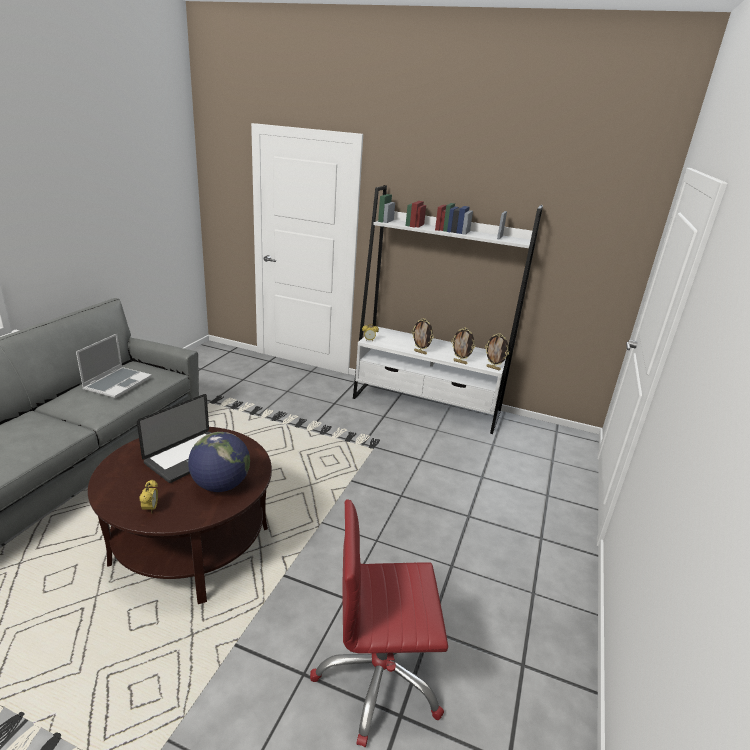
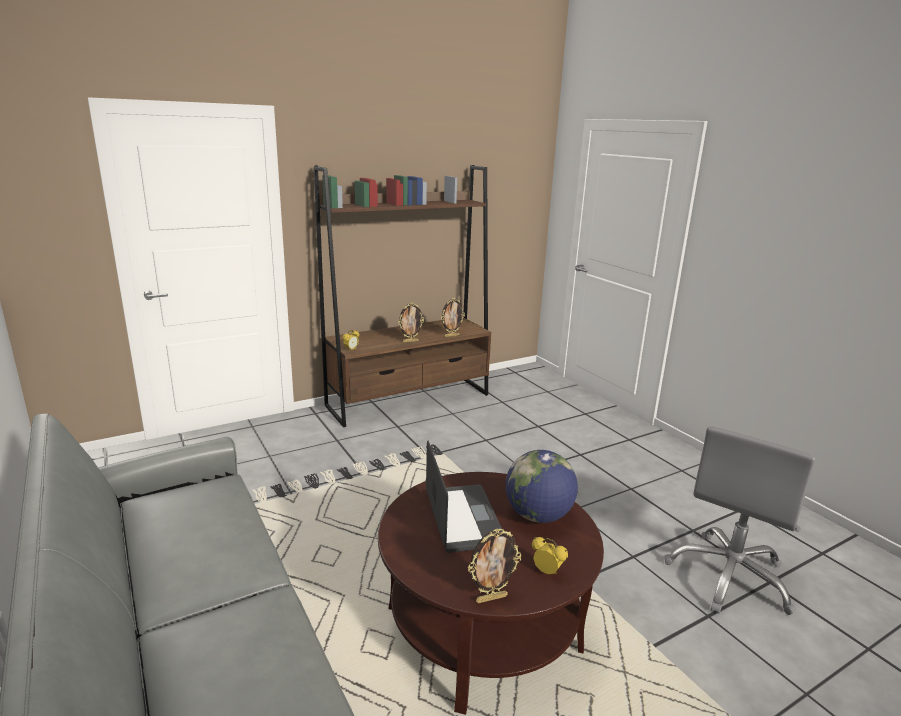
camera: 50 degrees left, 5 degrees down
laptop [76,334,152,398] -> none
red office chair [310,499,448,747] -> grey office chair [664,426,815,615]
white bookcase [353,185,543,434] -> brown bookcase [314,165,491,427]
picture frame [485,333,509,371] -> picture frame moved to [468,528,521,603]

